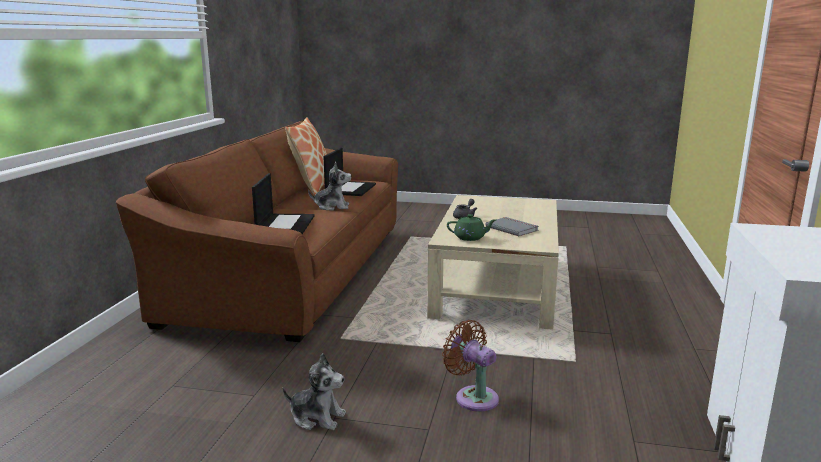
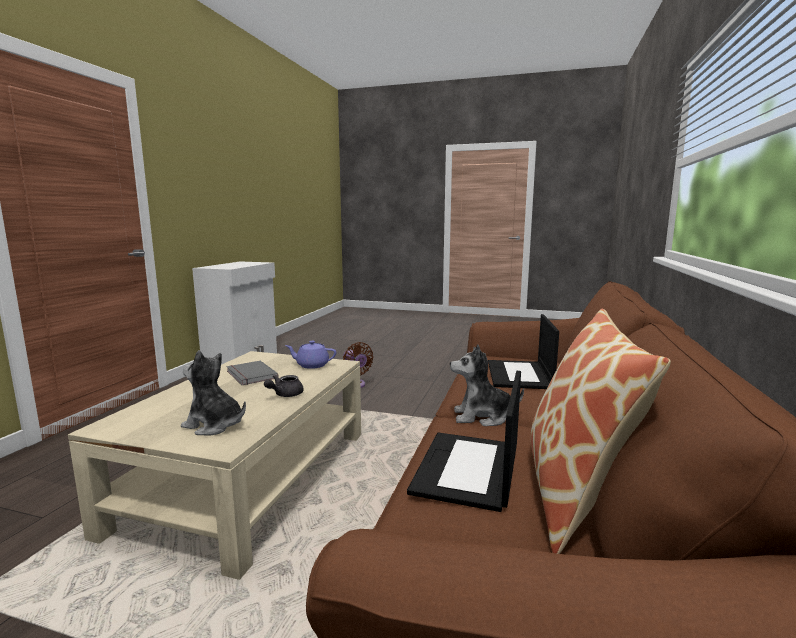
camera: 175 degrees left, 5 degrees down
plush toy [283,353,346,430] -> plush toy moved to [181,350,246,436]
green teapot [447,214,496,241] -> purple teapot [285,341,336,369]

